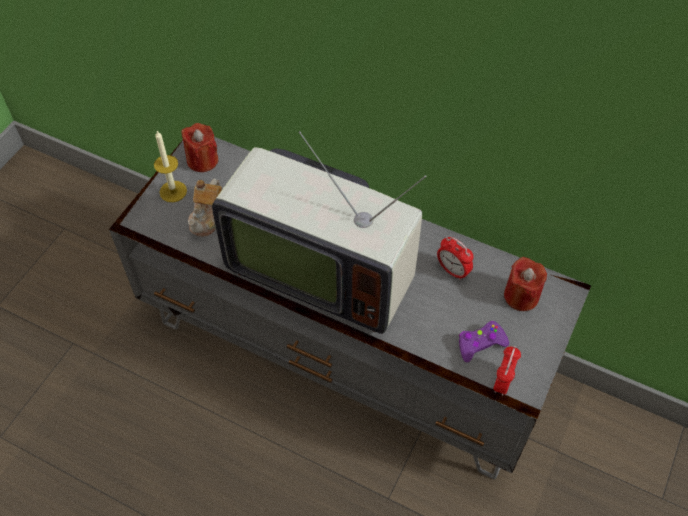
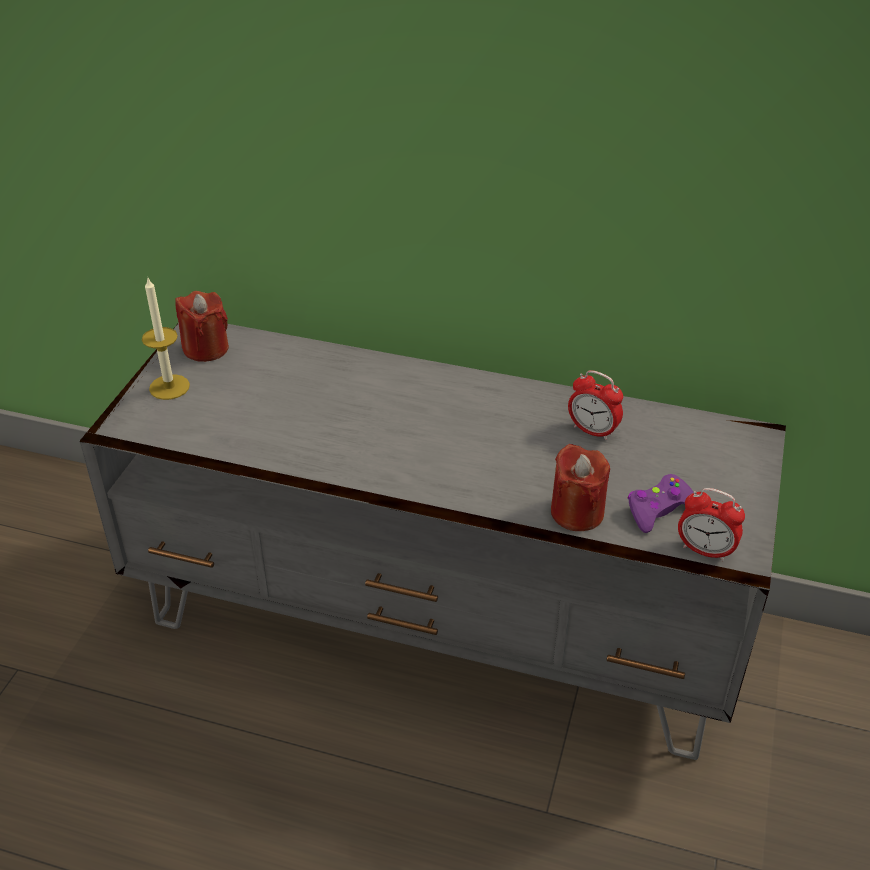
camera: 10 degrees left, 15 degrees down
teapot [188,179,222,237] -> none
television [212,131,427,334] -> none
alarm clock [493,346,521,396] -> alarm clock turned 105 degrees clockwise [678,488,745,561]
red candle [504,257,547,311] -> red candle moved to [551,444,610,531]

